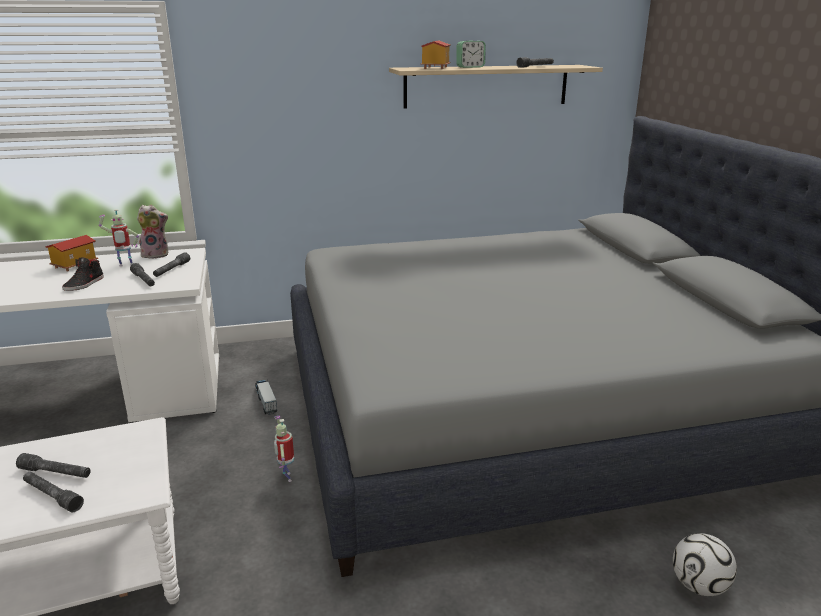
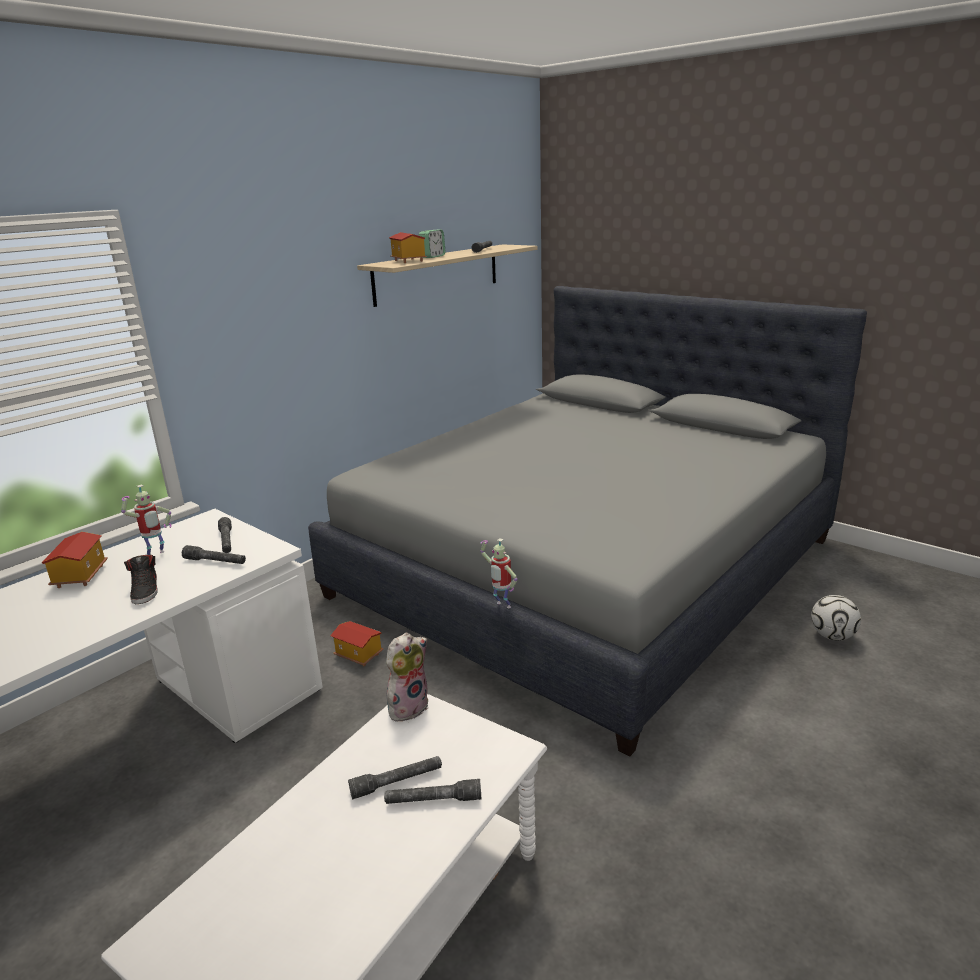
camera: 35 degrees left, 0 degrees up
plush toy [137,205,168,259] -> plush toy moved to [386,633,428,721]
toy truck [255,379,277,415] -> toy house [330,621,384,666]
toy robot [274,416,294,482] -> toy robot moved to [480,538,518,608]

